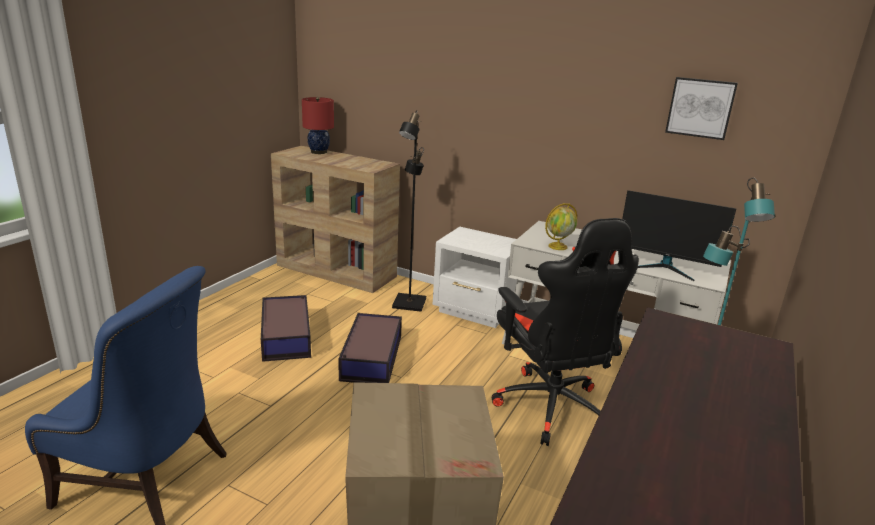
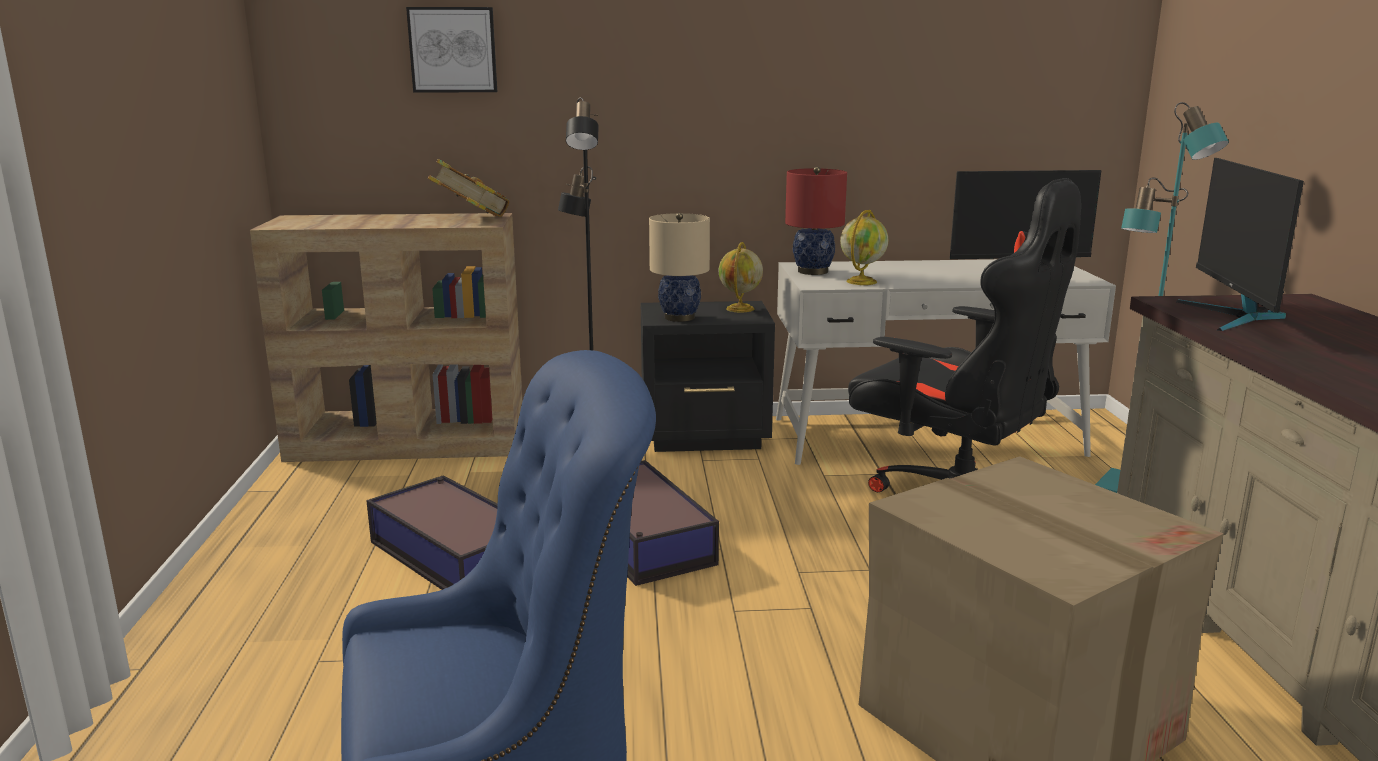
camera: 30 degrees left, 5 degrees down
red table lamp [302,97,334,154] -> red table lamp moved to [785,167,847,275]
white nightstand [433,227,517,328] -> black nightstand [641,301,775,452]
picture [665,77,738,140] -> picture moved to [406,7,497,92]
none -> book [428,159,509,217]
none -> beige table lamp [649,213,710,322]
none -> globe [719,242,763,313]
none -> monitor [1176,158,1304,331]

